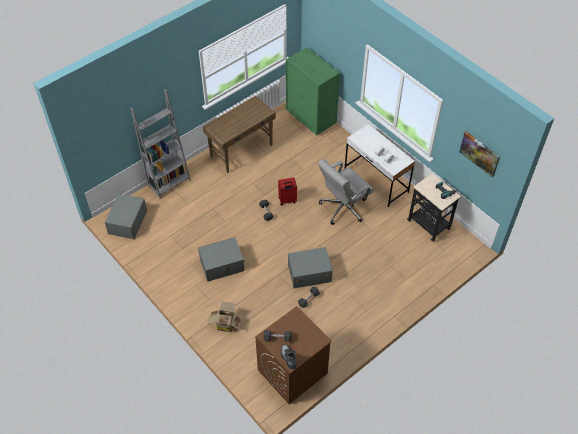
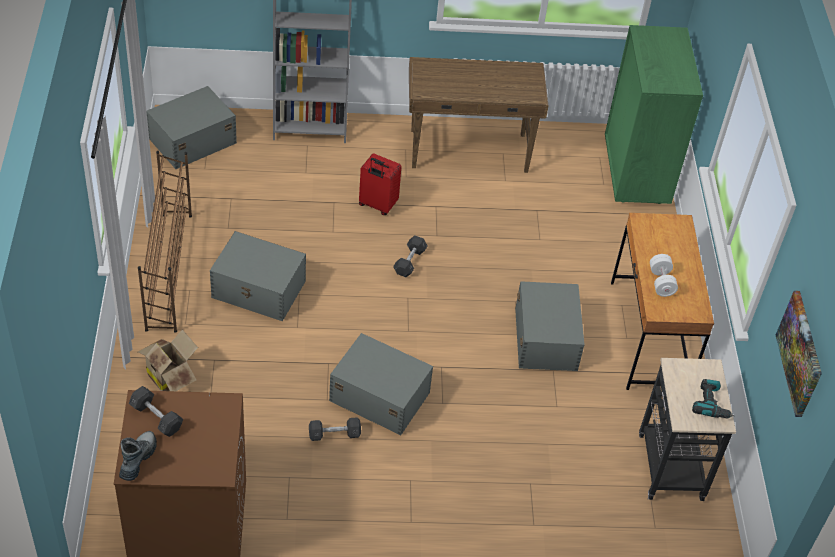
camera: 35 degrees right, 5 degrees down
red suitcase [278,177,297,205] -> red suitcase moved to [359,153,402,215]
grey office chair [318,159,374,225] -> grey storage box [515,281,585,371]
white desk [345,124,415,207] -> brown desk [611,213,714,390]
none -> brown shoe rack [138,151,192,333]

